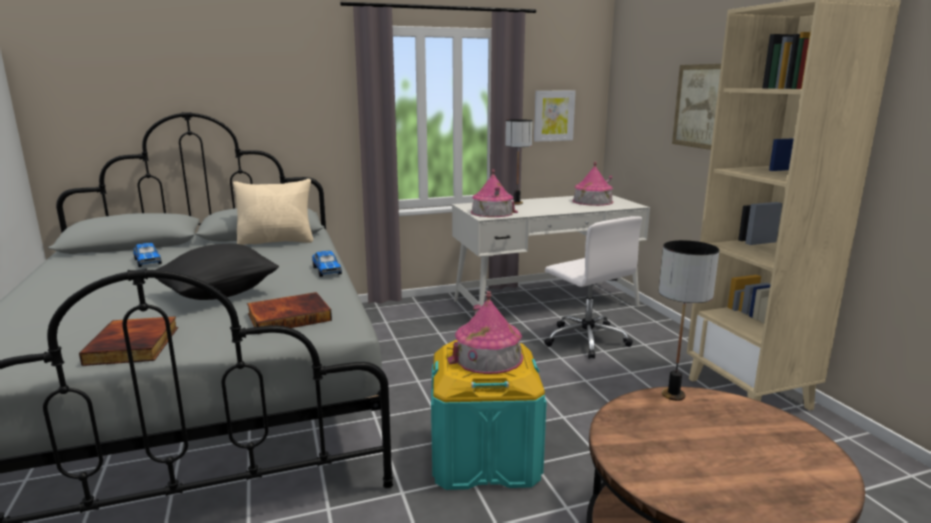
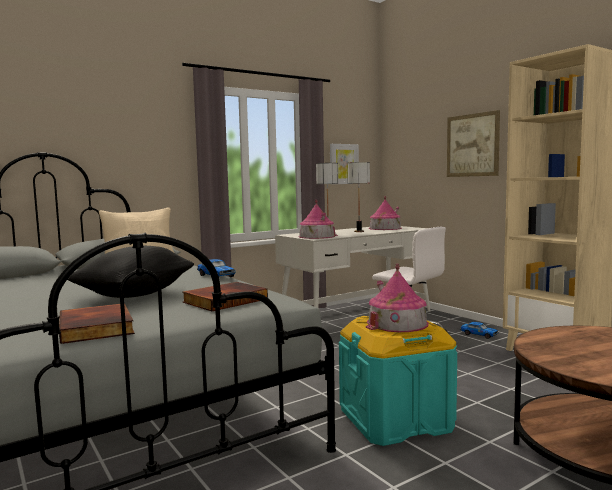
camera: 15 degrees left, 10 degrees down
toy car [133,243,162,267] -> toy car moved to [460,322,499,339]
table lamp [659,240,719,401] -> table lamp moved to [348,162,370,232]

